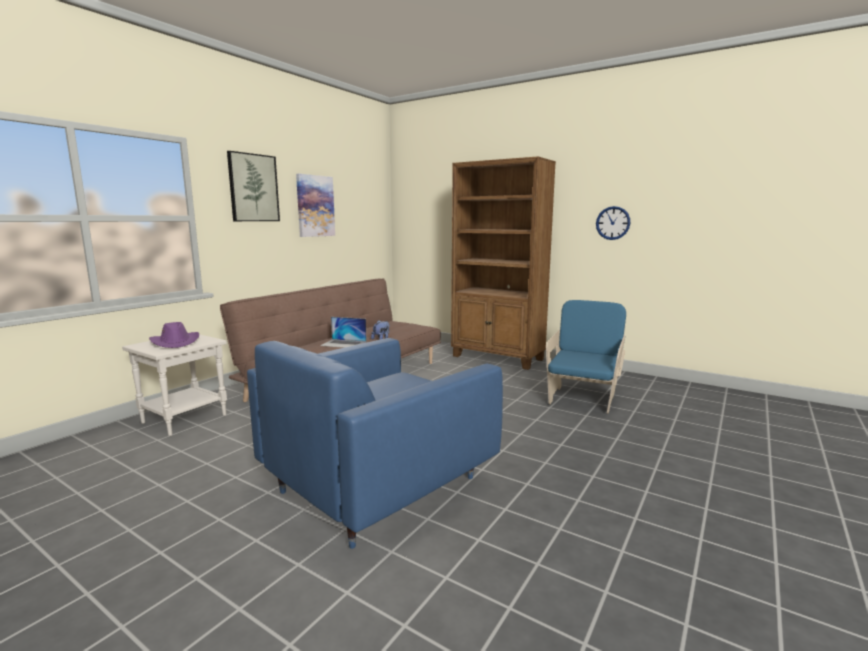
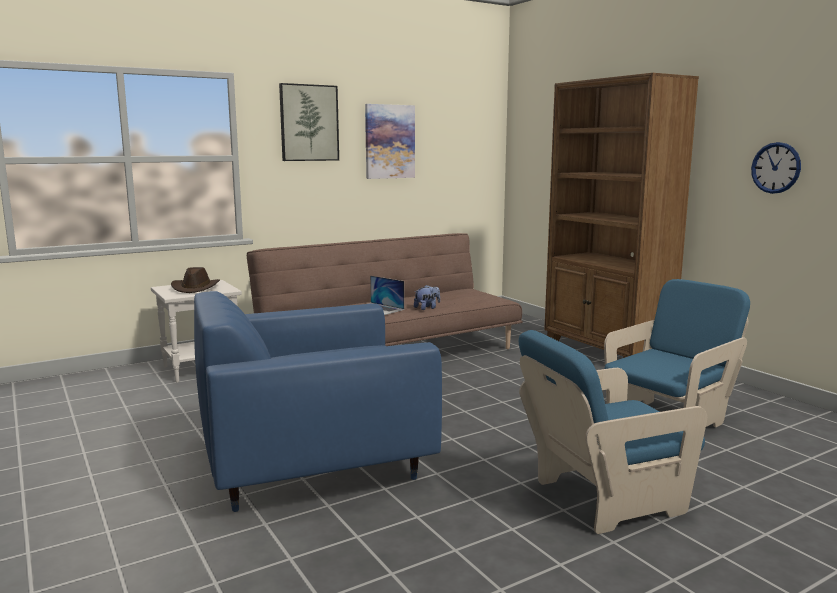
camera: 25 degrees right, 0 degrees up
purple hat [149,322,199,348] -> brown hat [171,267,220,293]
none -> blue armchair [519,330,707,534]

